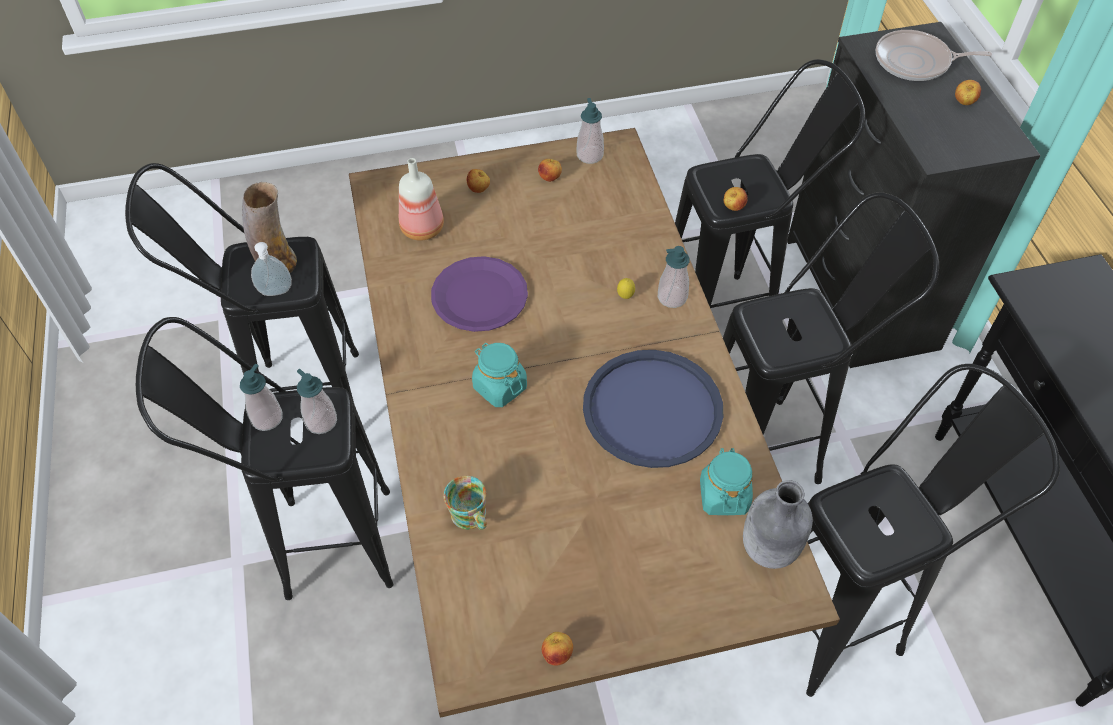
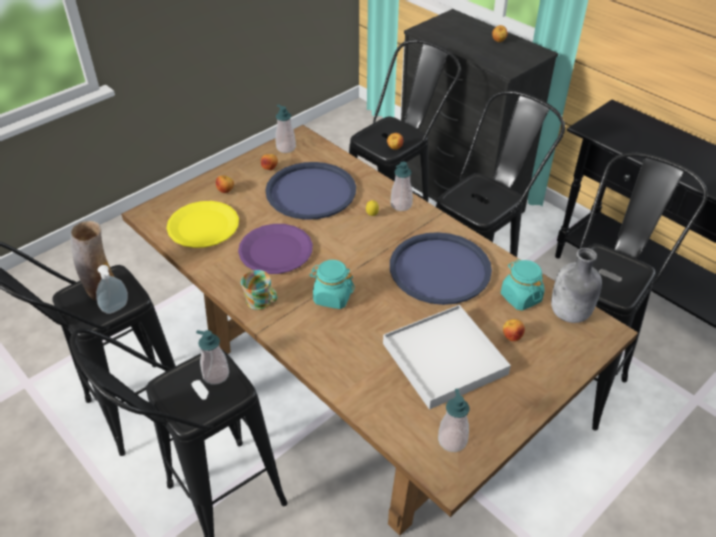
camera: 30 degrees left, 10 degrees down
soap dispenser [240,364,283,431] -> soap dispenser moved to [438,389,469,452]
bottle [399,158,444,241] -> yellow plate [167,201,239,248]
mug [444,476,487,530] -> mug moved to [241,270,278,310]
apple [541,632,573,666] -> apple moved to [503,319,525,341]
frying pan [876,30,992,81] -> none
none -> blue tray [265,162,356,220]
none -> white tray [383,305,511,410]

